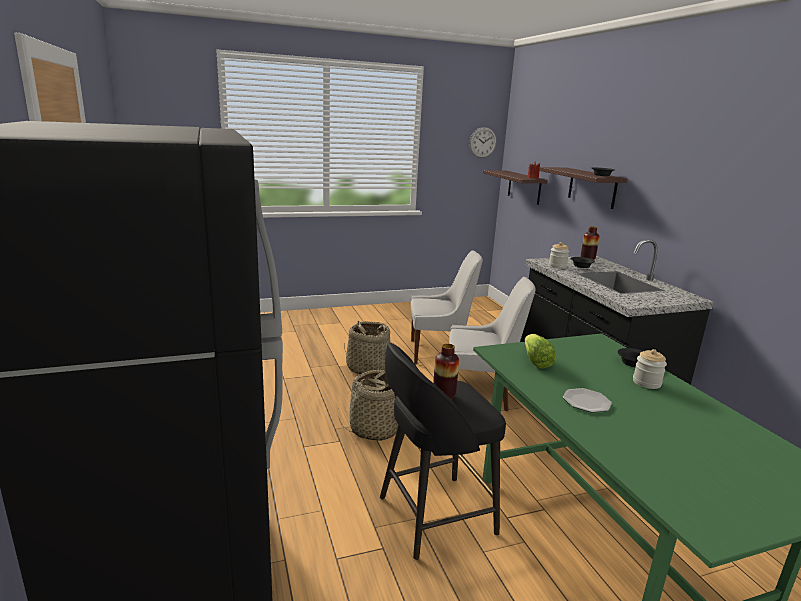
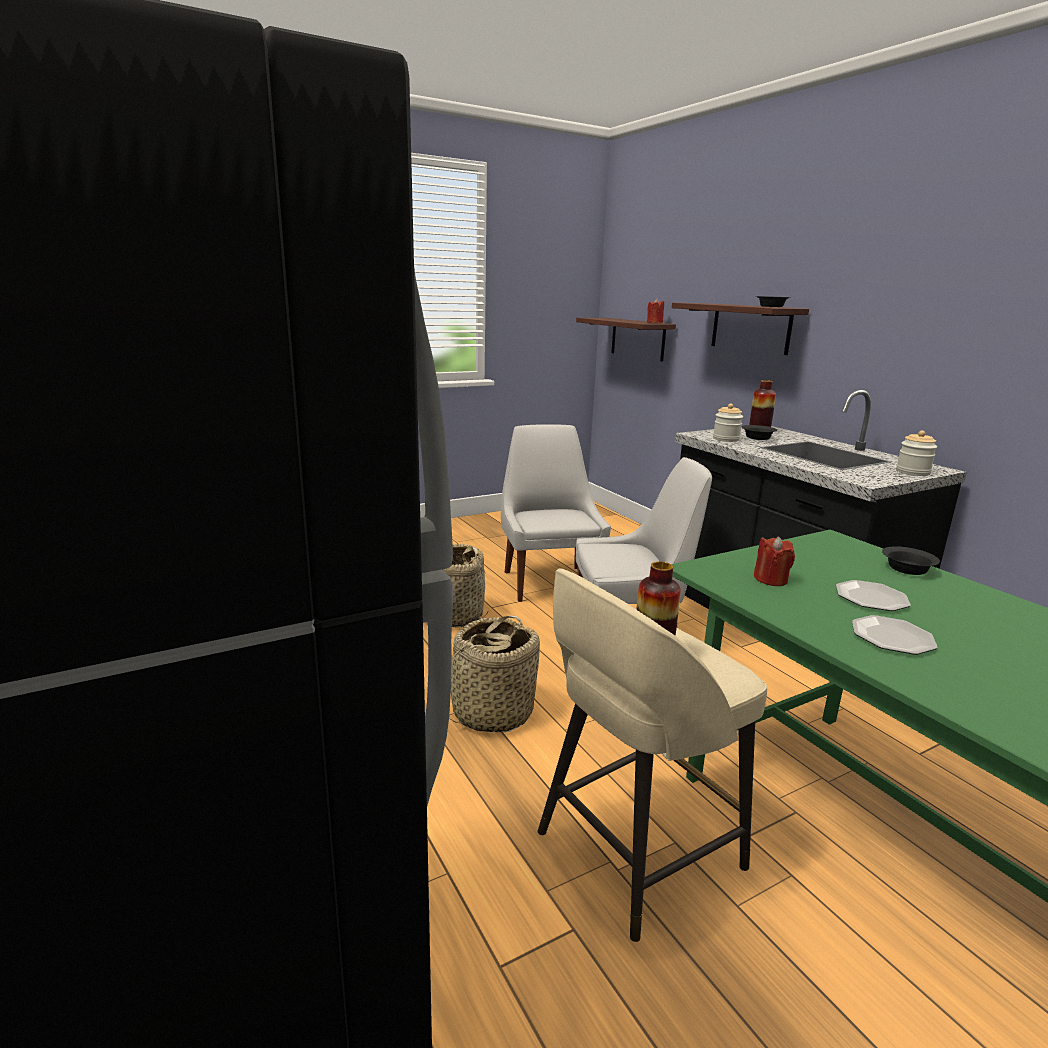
camera: 10 degrees left, 0 degrees up
black stool [380,342,506,560] -> beige stool [538,568,767,942]
white chair [411,250,483,364] -> white chair turned 90 degrees counterclockwise [501,424,611,602]
wall clock [470,127,496,158] -> none
lettuce [525,334,555,368] -> red candle [753,536,795,586]
jar [633,349,667,389] -> jar moved to [896,431,937,476]
none -> plate [836,580,911,611]

